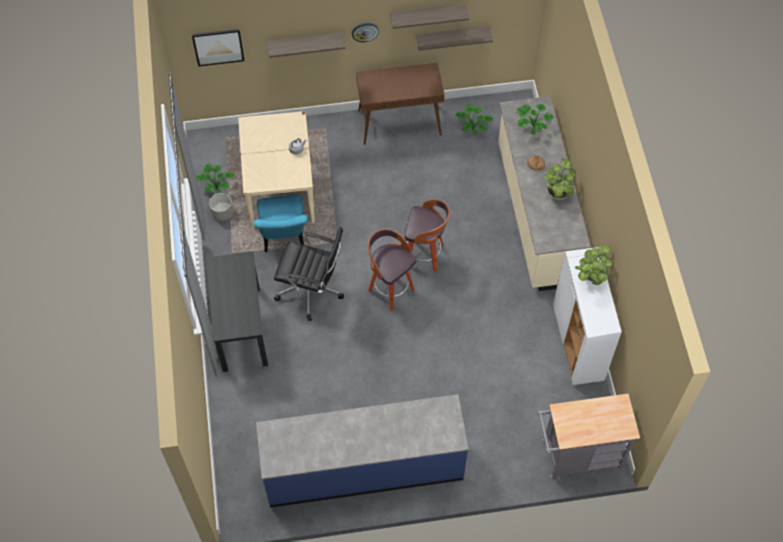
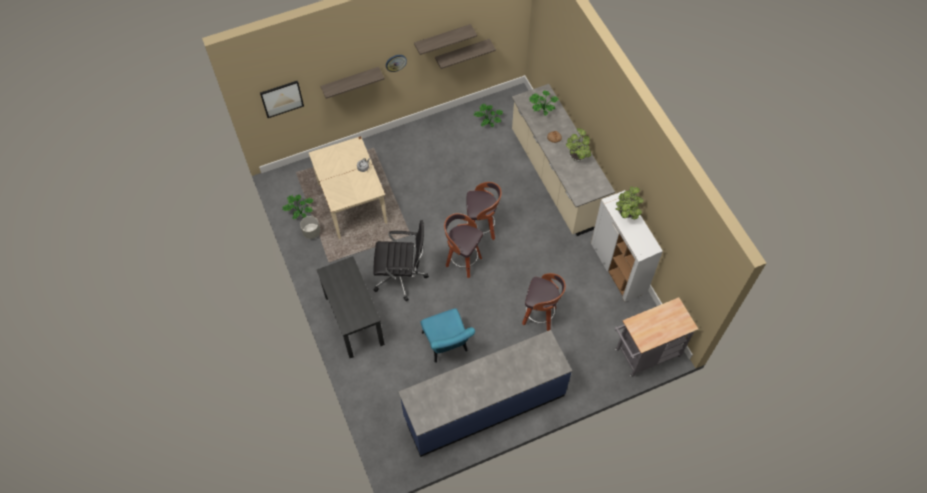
camera: 15 degrees left, 0 degrees up
turquoise chair [254,195,308,252] -> turquoise chair moved to [421,308,475,363]
brown console table [356,63,444,145] -> none
none -> stool [522,273,566,331]

